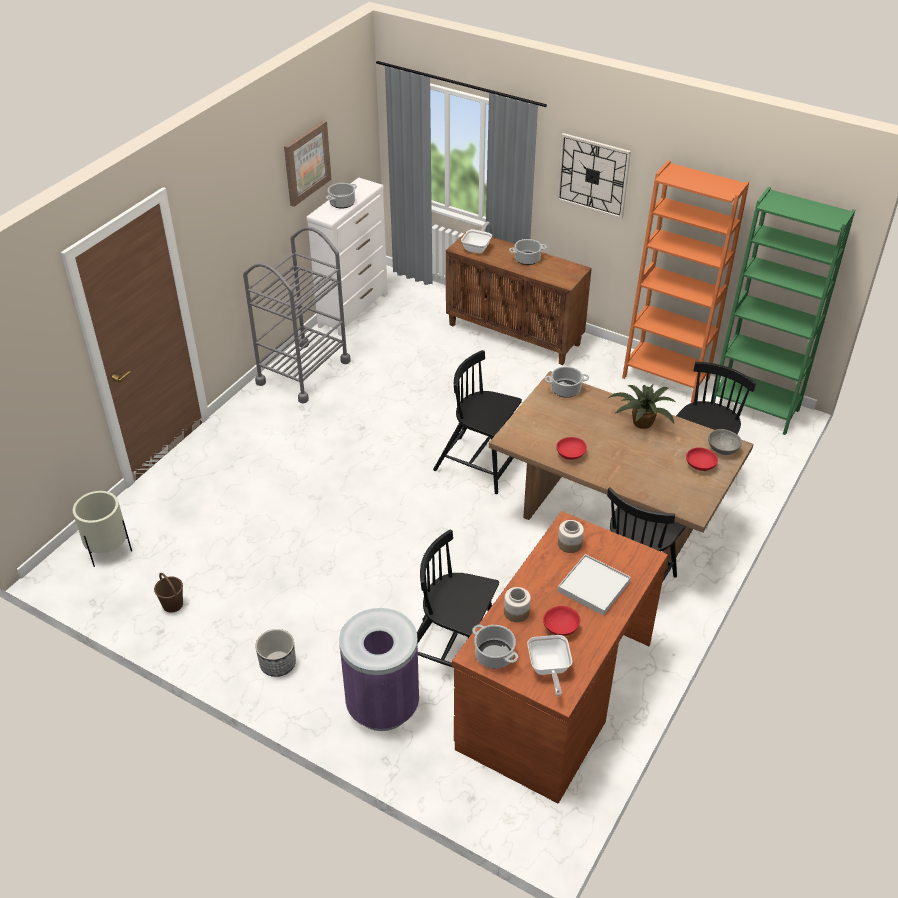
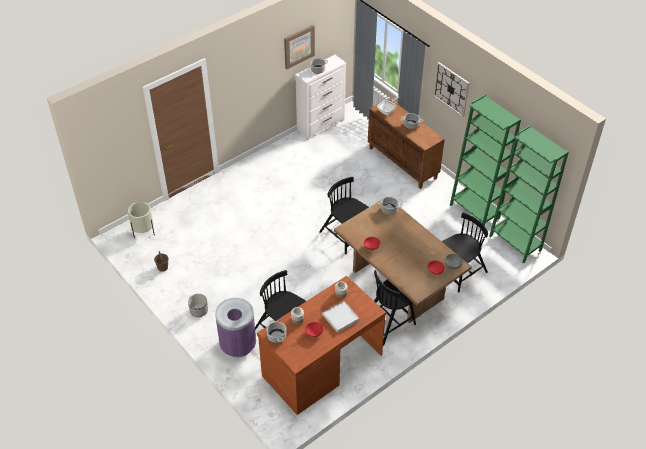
camera: 20 degrees right, 5 degrees up
grey cart [243,227,351,404] -> none
frying pan [527,635,572,696] -> none
potted plant [607,383,676,429] -> none
orange bookcase [622,160,749,403] -> green bookcase [450,94,521,231]

